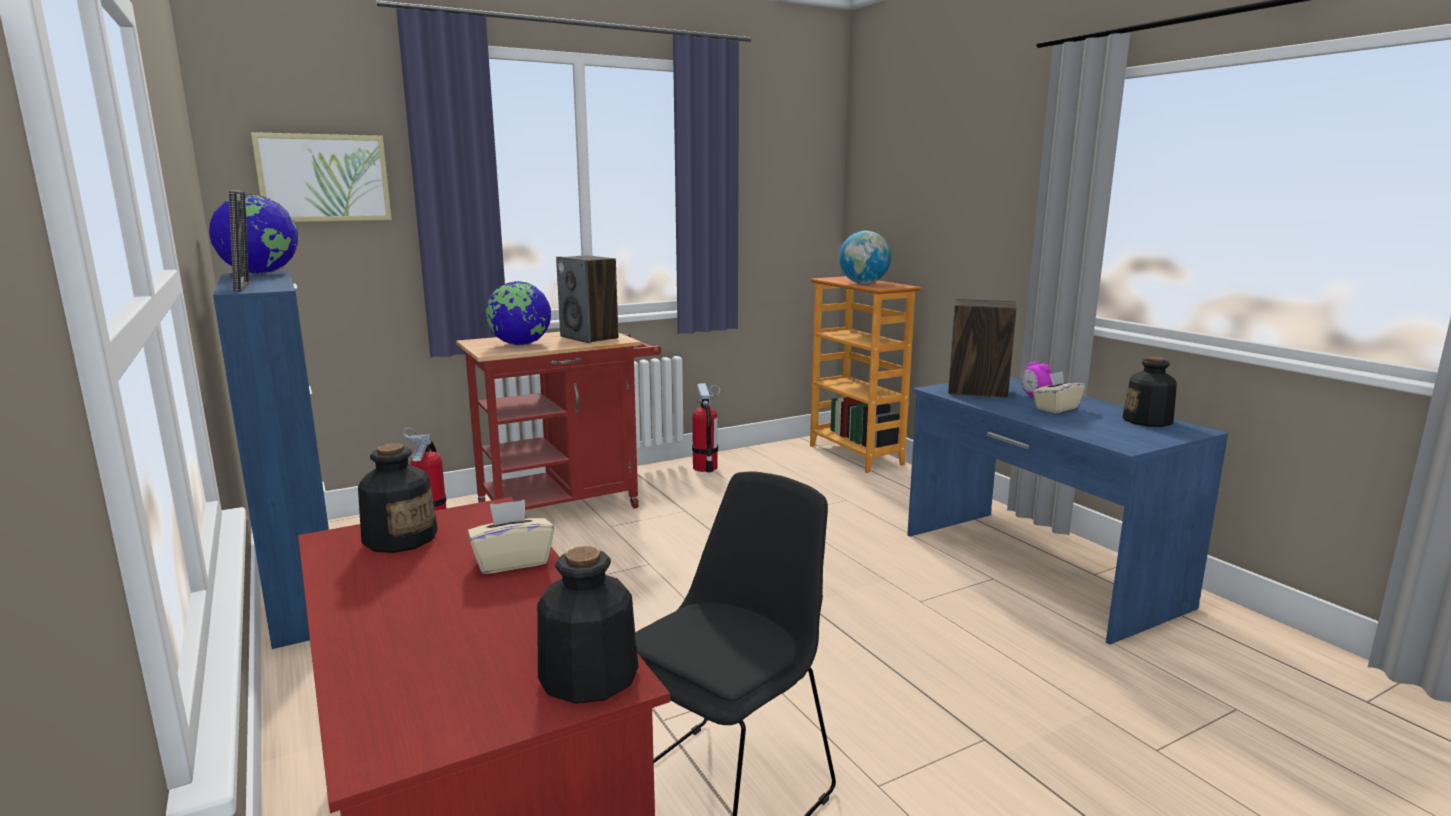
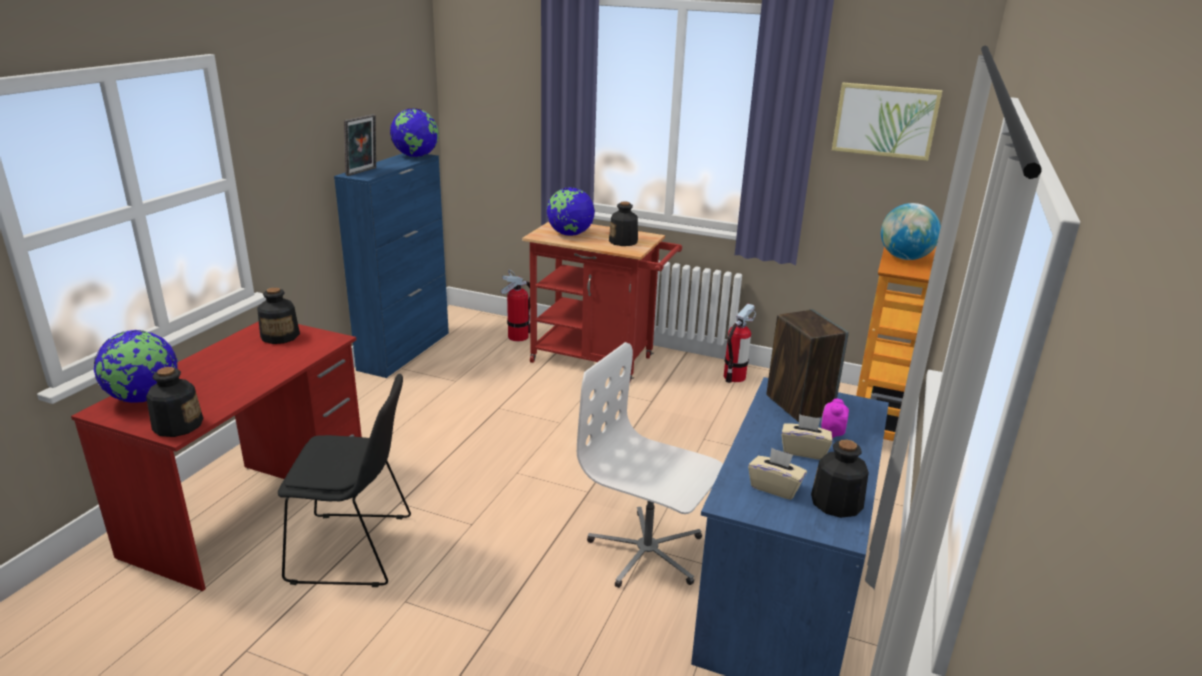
camera: 50 degrees right, 10 degrees up
picture [251,132,392,222] -> picture moved to [832,82,942,161]
beige tissue box [468,500,554,574] -> beige tissue box moved to [748,448,807,500]
speaker [556,255,618,343] -> bottle [609,202,638,246]
none -> globe [94,330,178,403]
none -> white office chair [577,342,723,588]

